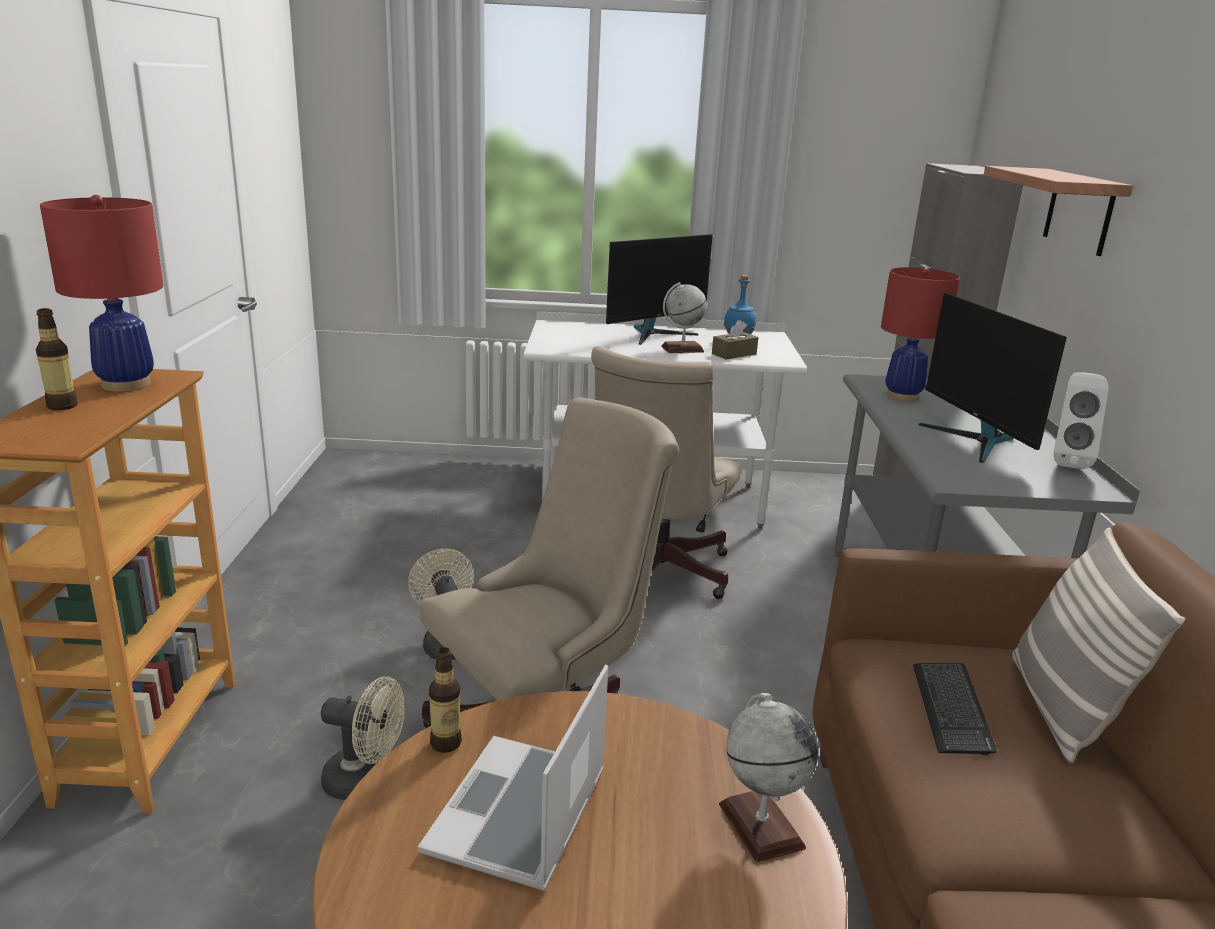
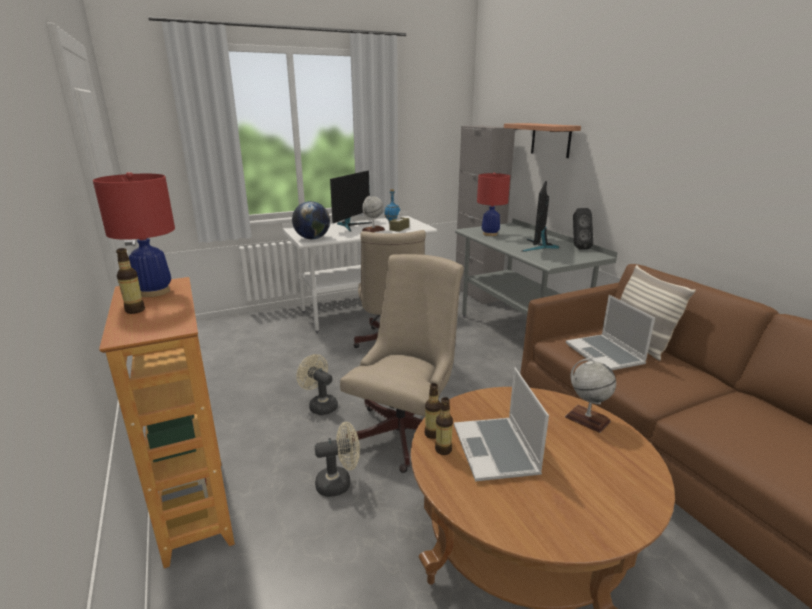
camera: 25 degrees left, 0 degrees up
keyboard [913,663,997,756] -> laptop [566,295,655,370]
monitor [919,293,1067,463] -> monitor turned 60 degrees clockwise [522,181,559,252]
white speaker [1054,372,1108,469] -> black speaker [573,208,593,250]
none -> globe [292,201,330,239]
none -> bottle [435,397,453,455]

